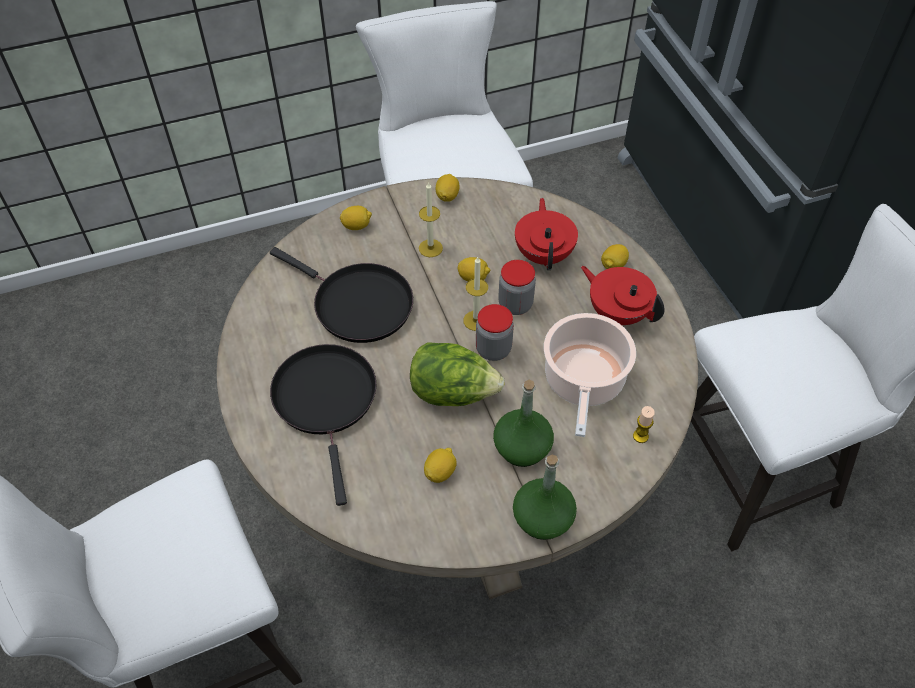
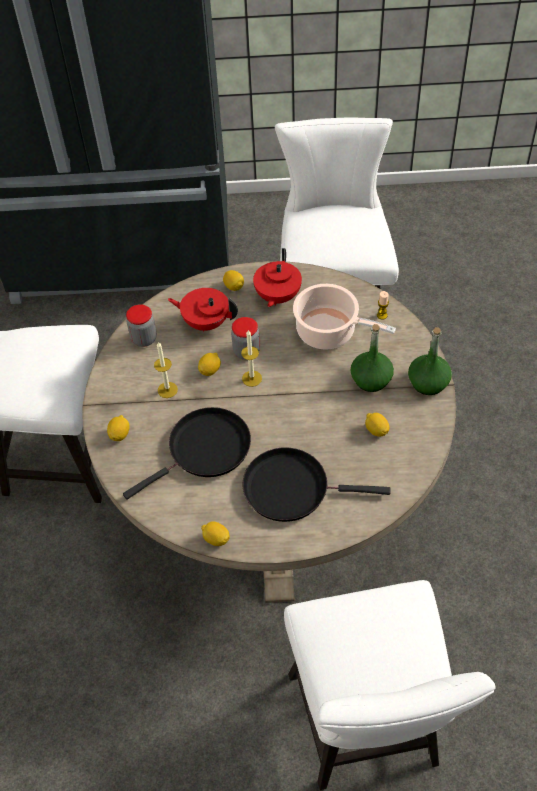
camera: 70 degrees left, 0 degrees up
lettuce [410,342,505,406] -> none
lemon [436,174,460,201] -> lemon moved to [201,522,230,546]
jar [476,304,514,361] -> jar moved to [126,304,157,347]
red teapot [581,266,665,325] -> red teapot turned 45 degrees counterclockwise [253,248,302,307]

